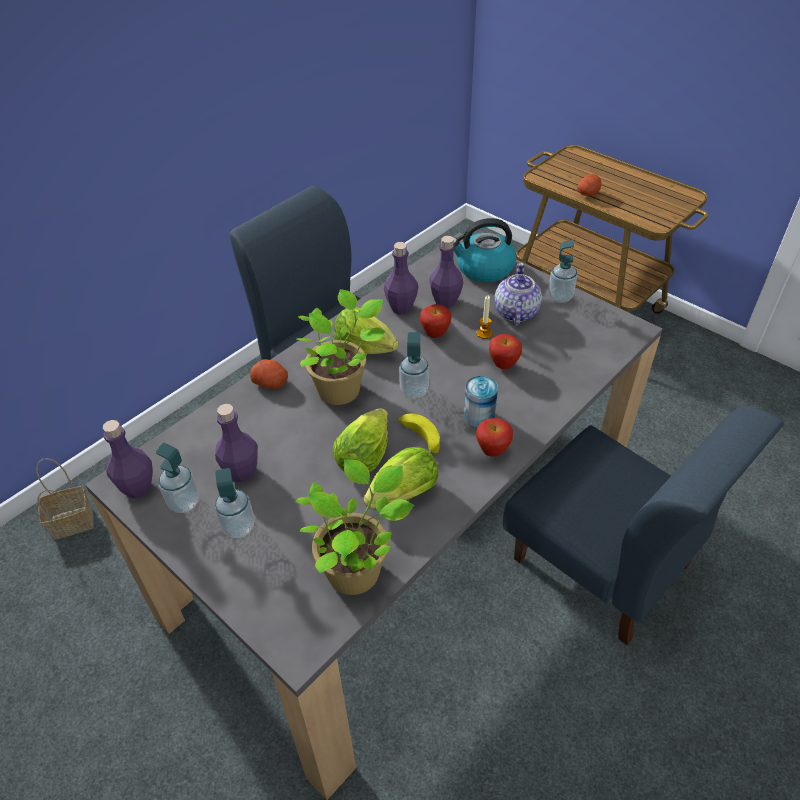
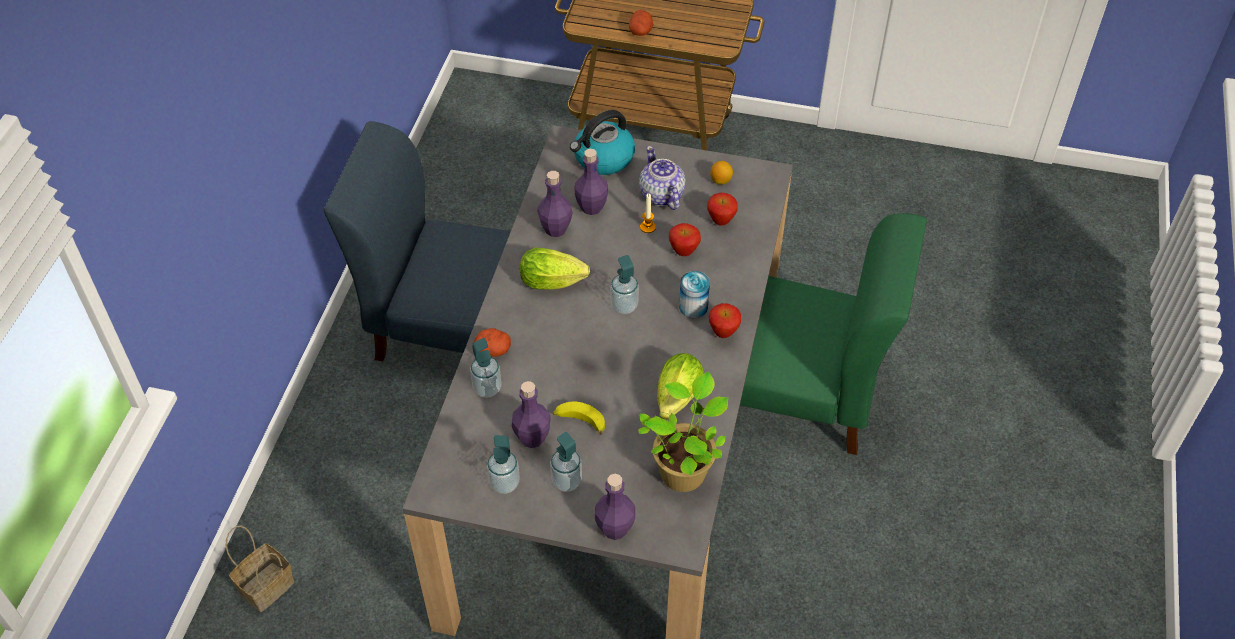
camera: 30 degrees left, 5 degrees up
purple bottle [102,420,153,499] -> purple bottle moved to [595,474,635,540]
potted plant [297,289,386,405] -> none
lettuce [333,408,388,472] -> none
banana [398,414,440,453] -> banana moved to [553,401,605,435]
apple [420,304,451,338] -> apple moved to [707,193,738,225]
blue chair [503,406,784,645] -> green chair [740,213,927,455]
soap dispenser [548,240,577,303] -> soap dispenser moved to [470,338,502,398]
none -> lemon [710,161,733,185]

